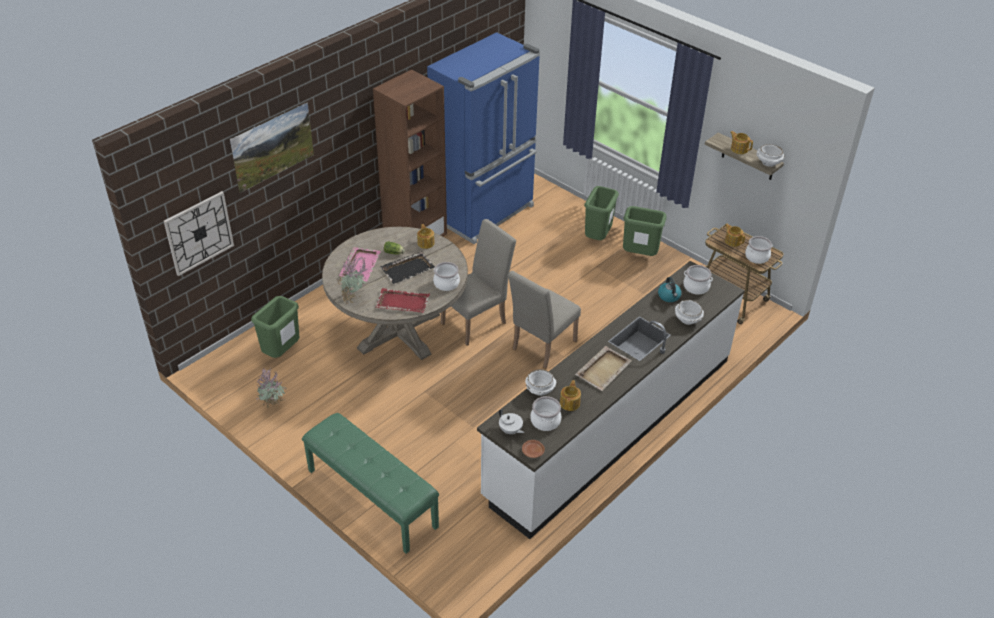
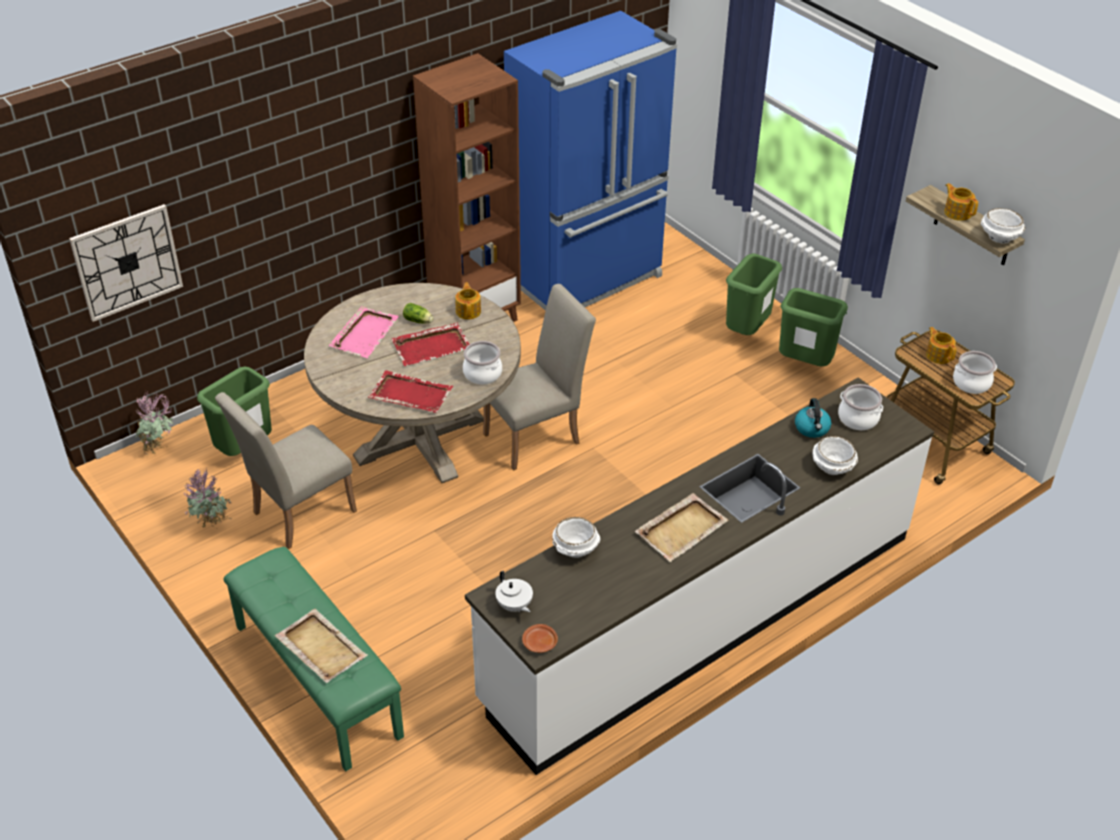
camera: 10 degrees right, 0 degrees up
picture [230,102,314,193] -> none
potted plant [338,257,369,304] -> potted plant moved to [135,391,173,455]
black tray [380,251,435,284] -> red tray [392,323,469,366]
beige chair [508,271,581,369] -> beige chair moved to [215,392,357,549]
cooking pot [530,396,561,431] -> none
teapot [560,380,581,411] -> none
none -> beige tray [275,609,368,683]

